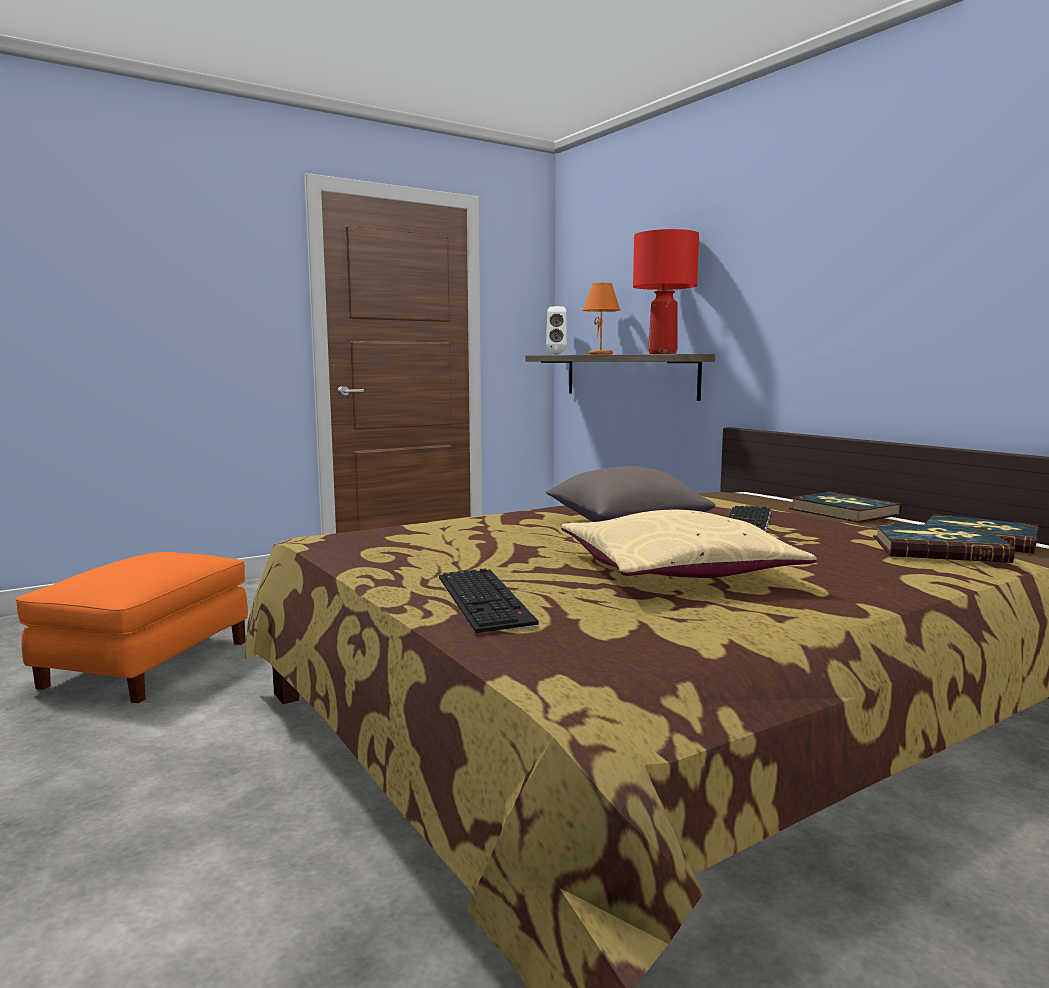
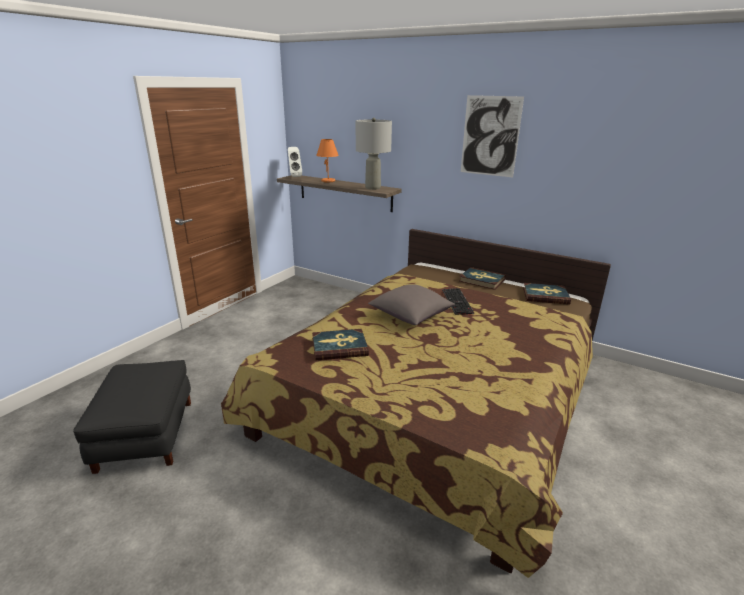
camera: 25 degrees left, 15 degrees up
orange ottoman [15,552,248,703] -> black ottoman [73,360,191,474]
keyboard [439,568,539,633] -> none
beige pillow [561,510,816,578] -> none
red table lamp [633,229,699,354] -> grey table lamp [356,118,392,190]
book [873,522,1015,563] -> book moved to [312,329,369,361]
none -> picture [461,95,524,177]

